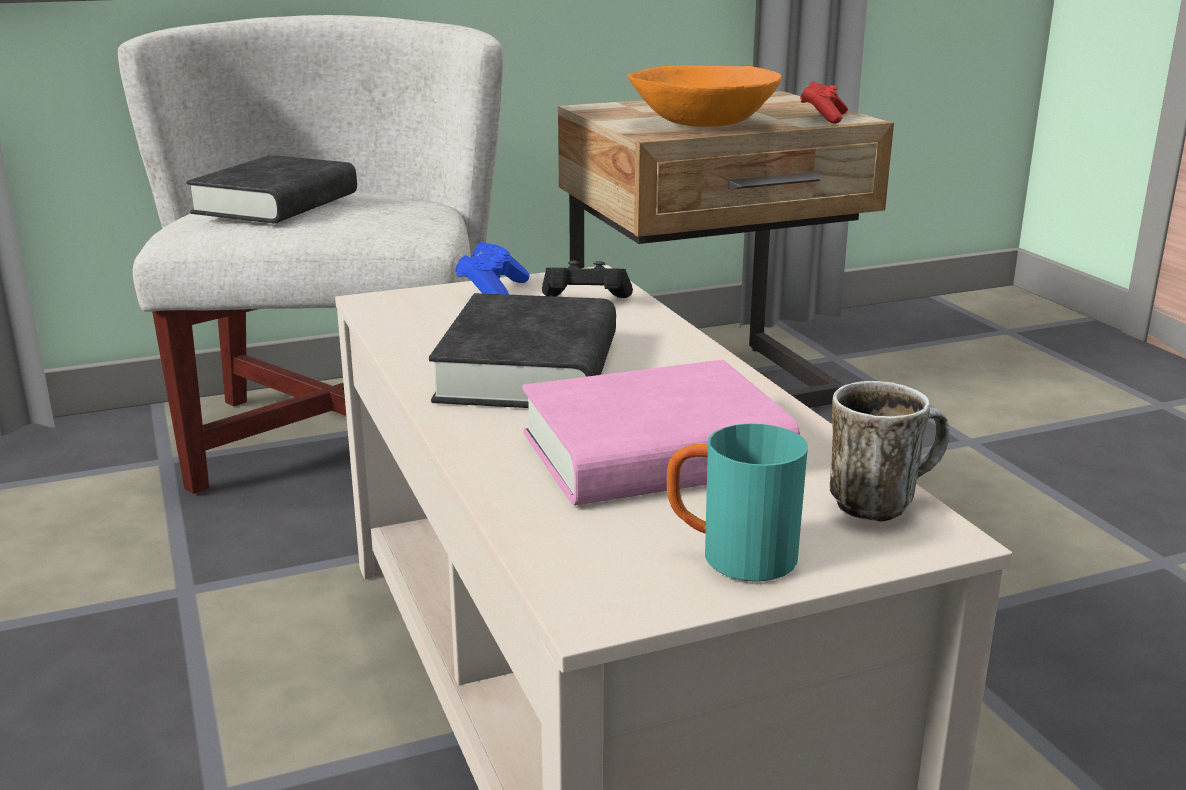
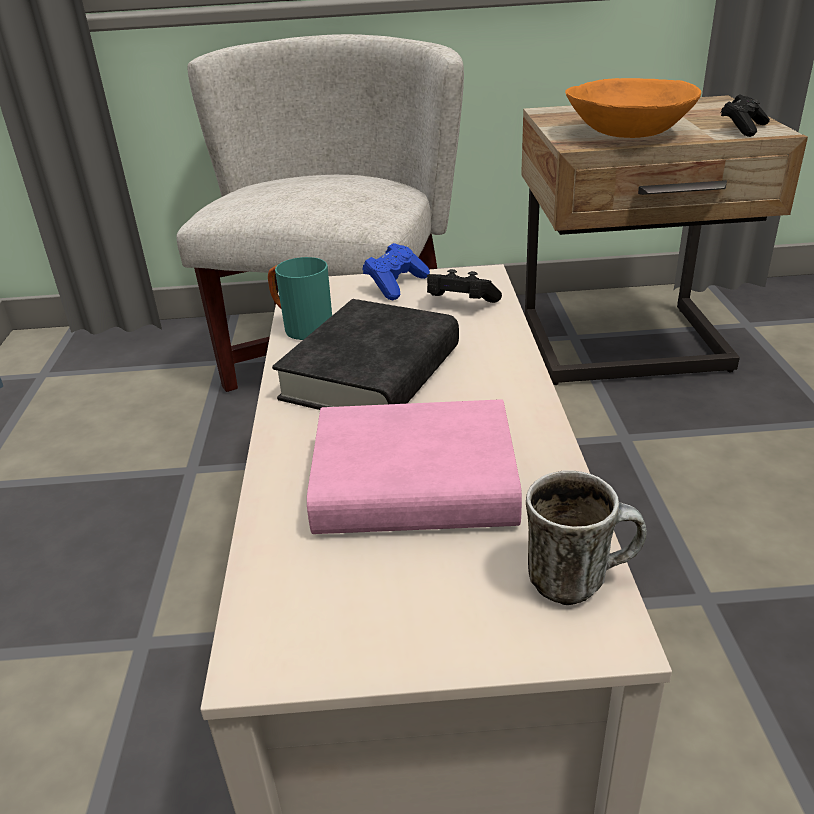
camera: 20 degrees right, 10 degrees up
black book [186,155,357,223] -> none
turquoise mug [667,424,808,582] -> turquoise mug moved to [268,257,332,340]
red game controller [800,81,848,124] -> black game controller [721,94,770,137]

